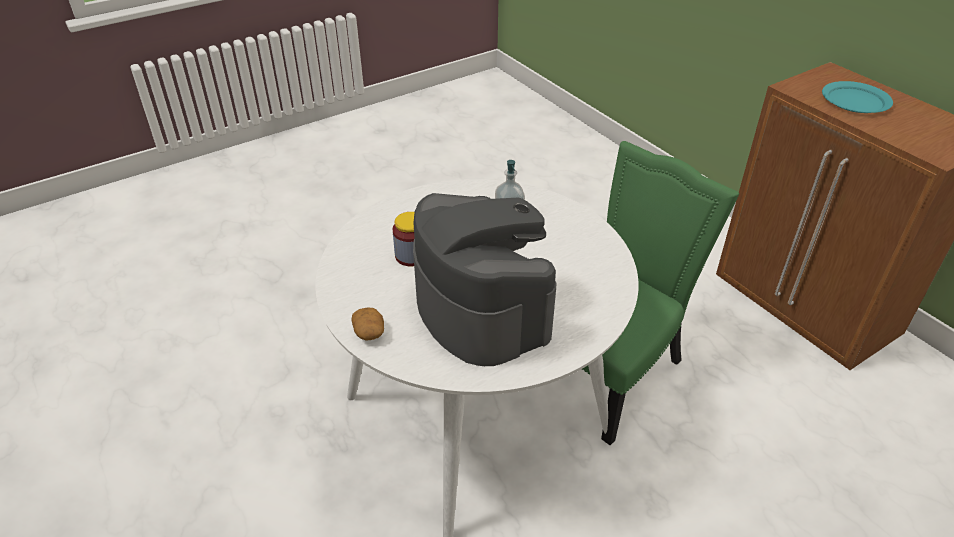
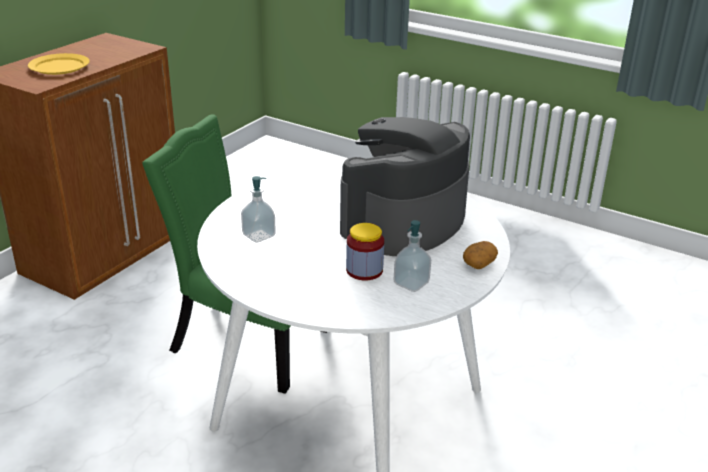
camera: 115 degrees left, 10 degrees down
turquoise plate [822,81,893,113] -> yellow plate [28,53,90,75]
none -> soap dispenser [394,220,431,292]

